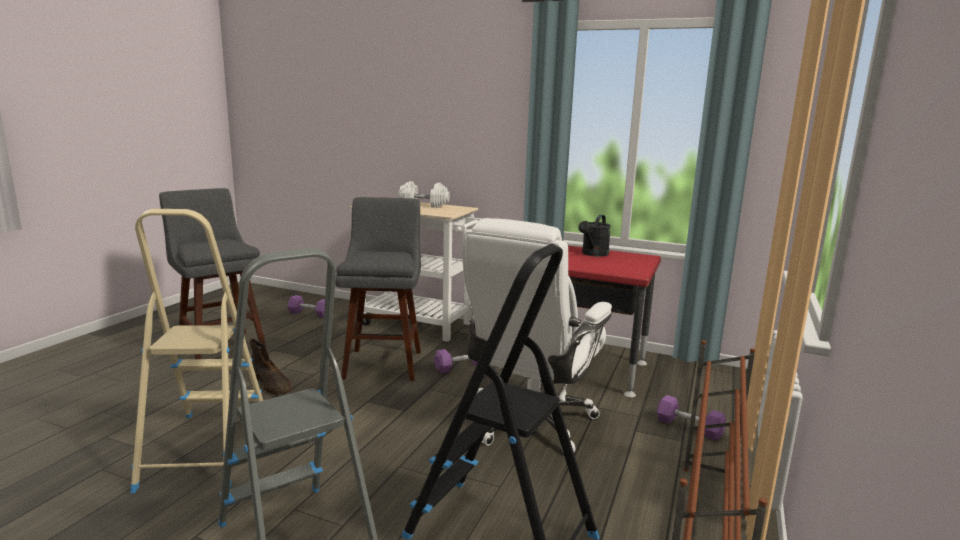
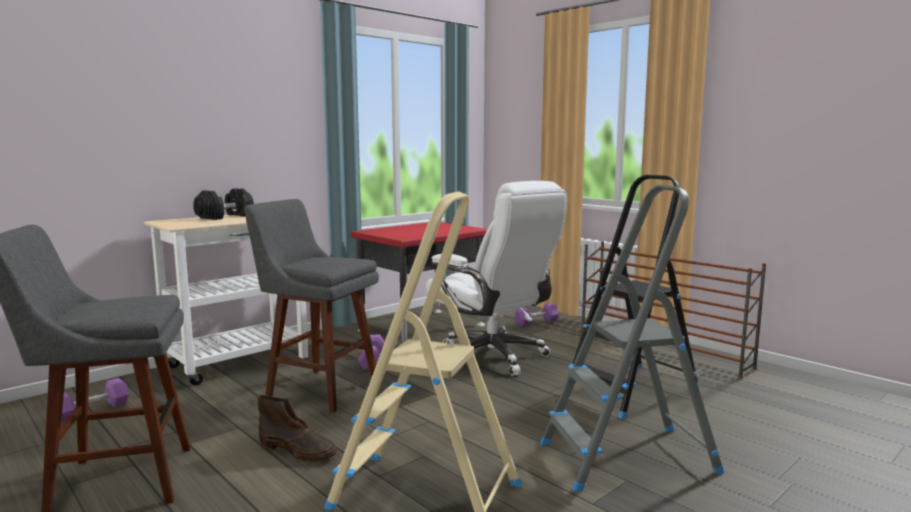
camera: 65 degrees left, 5 degrees down
brown boot [250,339,293,394] -> brown boot turned 45 degrees clockwise [258,395,338,462]
white dumbbell [398,181,450,208] -> black dumbbell [193,188,254,220]
black watering can [578,215,611,257] -> none

